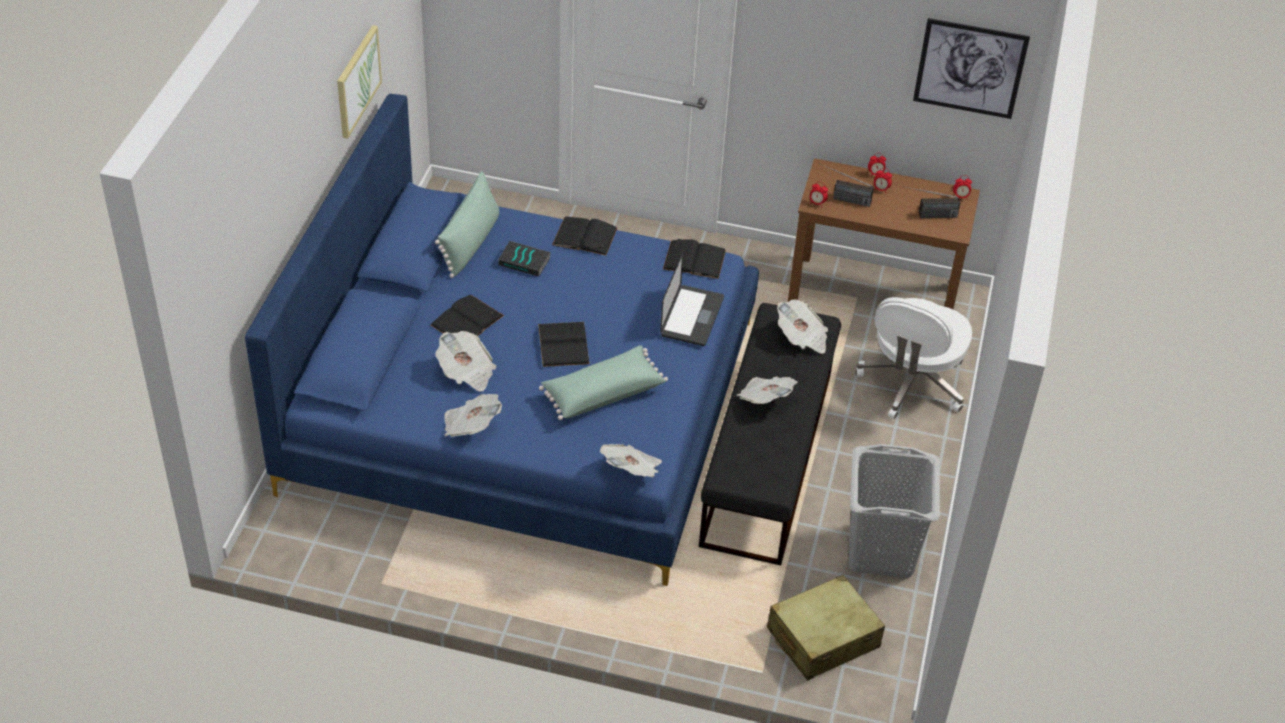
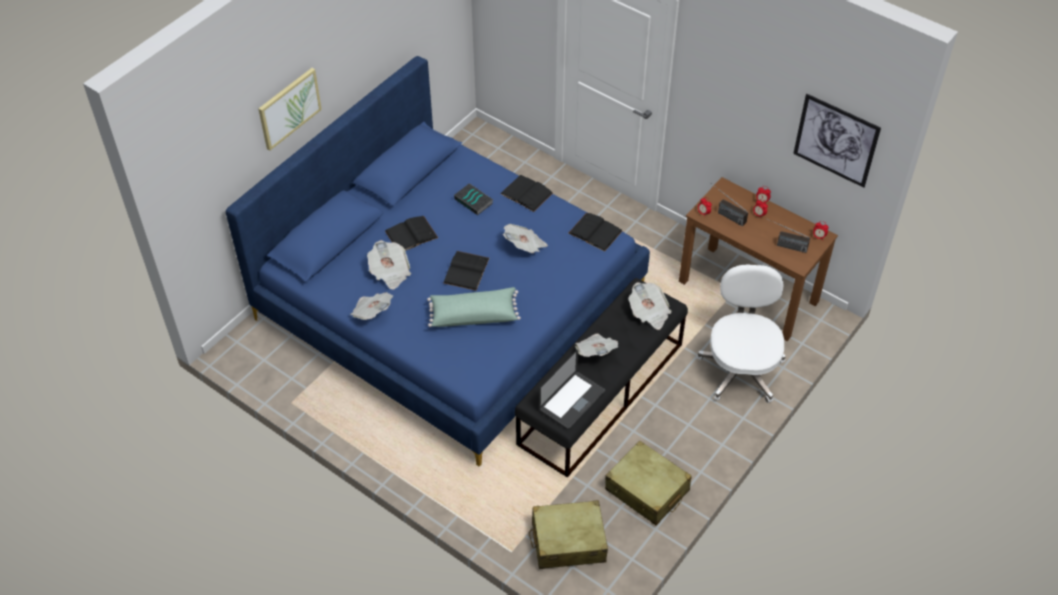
camera: 25 degrees right, 5 degrees up
picture [337,25,382,139] -> picture moved to [258,68,322,151]
green pillow [435,171,499,278] -> none
newspaper [600,444,662,477] -> newspaper moved to [503,224,548,253]
laptop [660,252,724,346] -> laptop moved to [539,350,605,430]
grey laundry basket [848,444,940,578] -> beige suitcase [605,440,692,525]
white office chair [856,297,972,419] -> white office chair turned 135 degrees clockwise [696,265,785,403]

